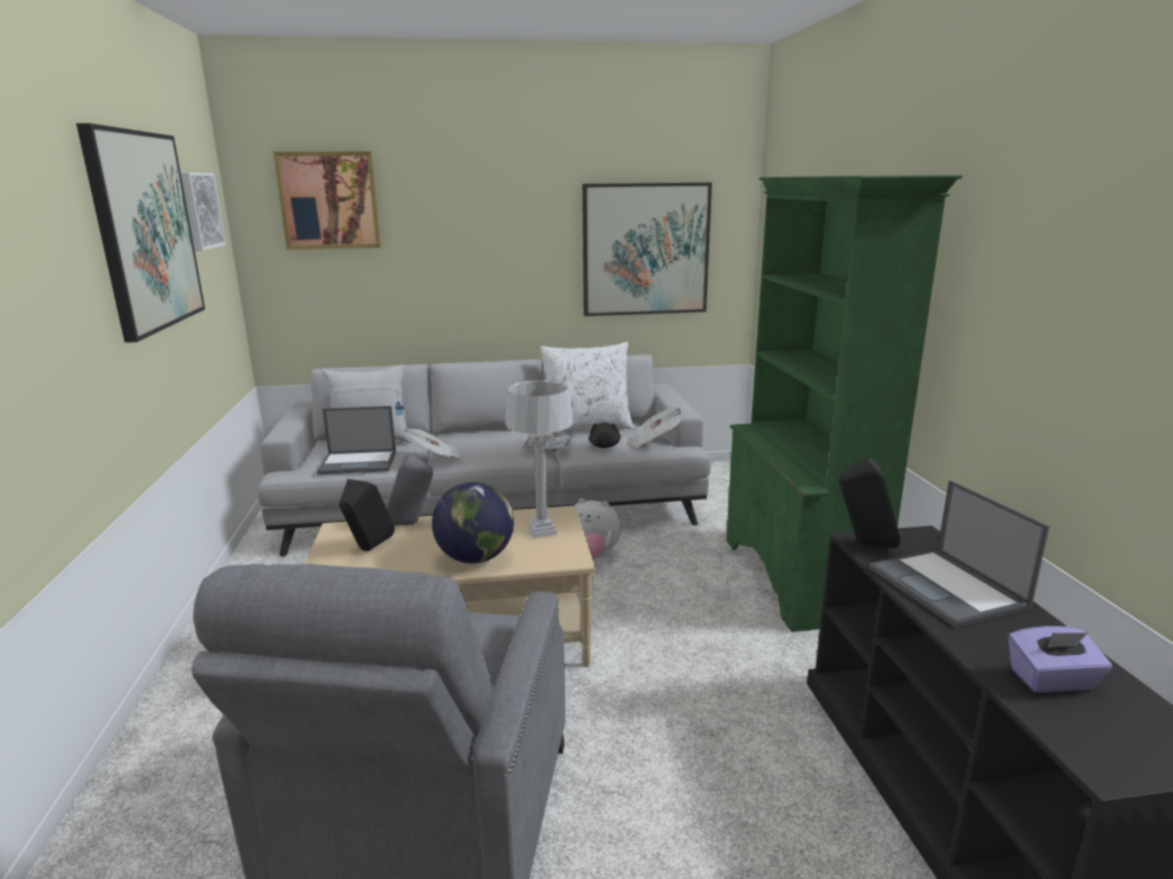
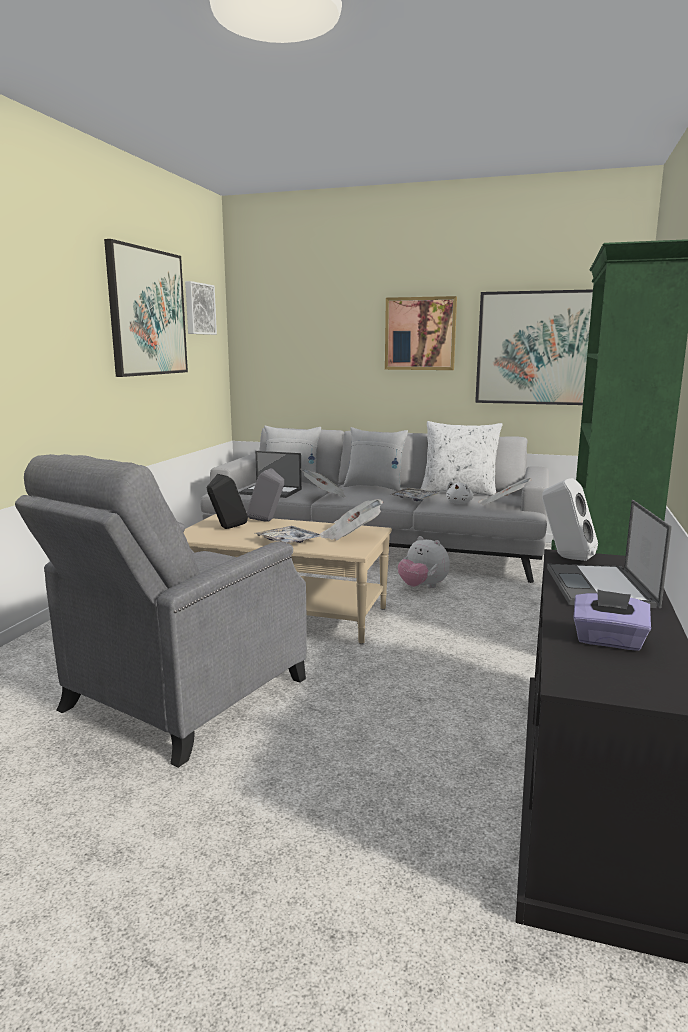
camera: 25 degrees right, 5 degrees down
picture [273,151,381,250] -> picture moved to [385,296,457,370]
globe [432,482,514,564] -> tray [255,526,323,543]
grey table lamp [506,380,573,538] -> newspaper [320,499,383,541]
black plush toy [589,422,621,448] -> white plush toy [446,481,473,504]
black speaker [839,457,901,548] -> white speaker [542,478,598,561]
none -> grey pillow [343,427,408,491]

